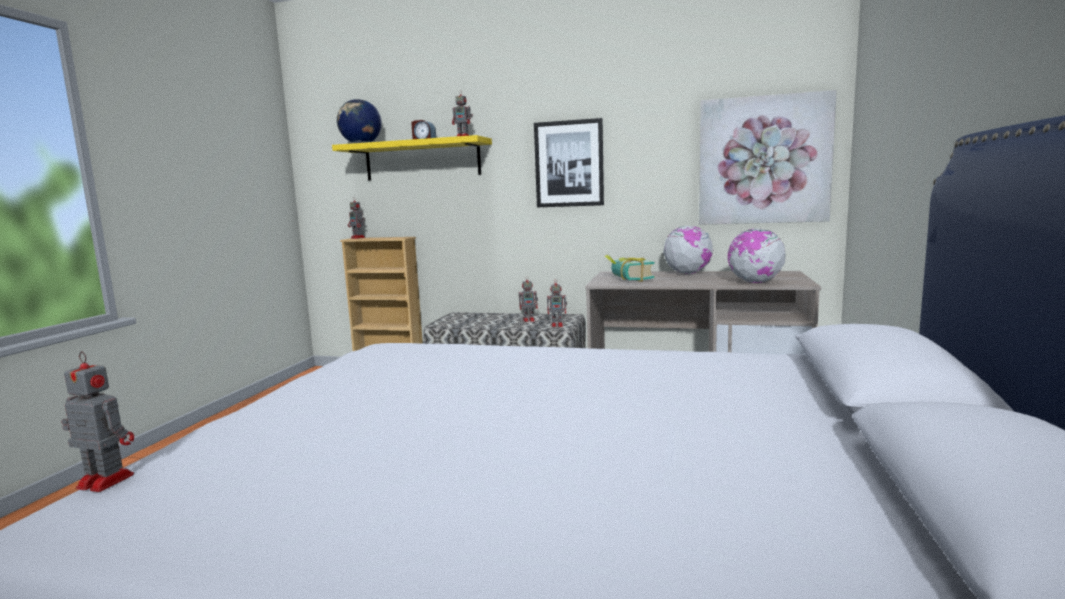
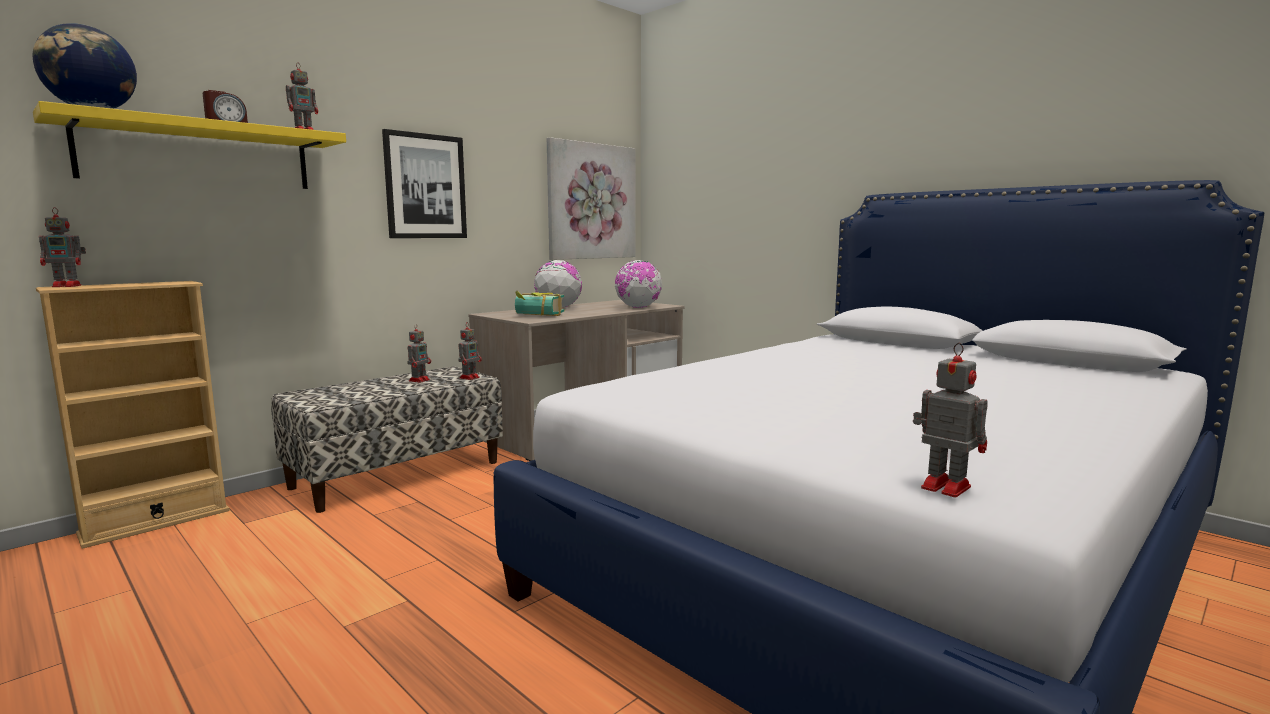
camera: 60 degrees left, 0 degrees up
toy robot [61,351,134,492] -> toy robot turned 90 degrees clockwise [913,343,988,498]

